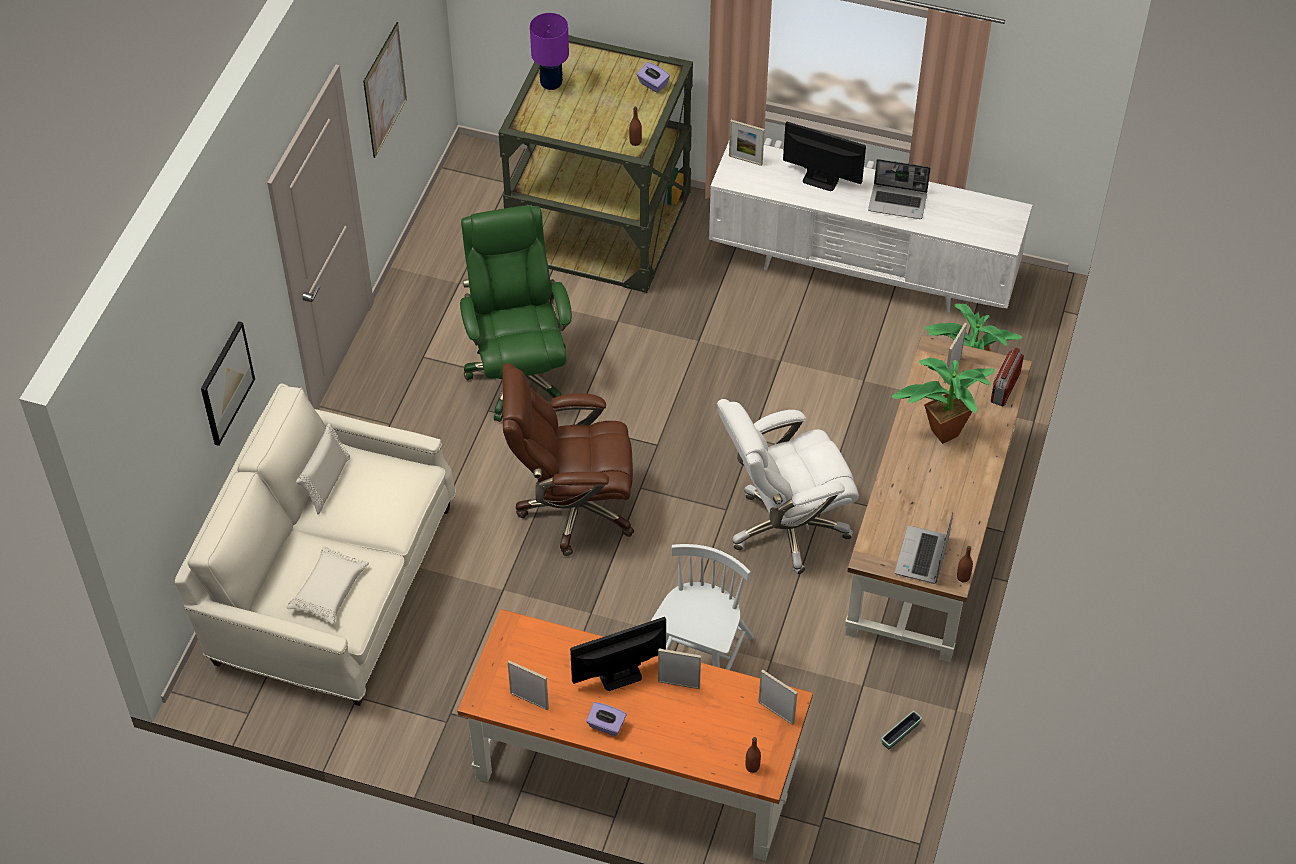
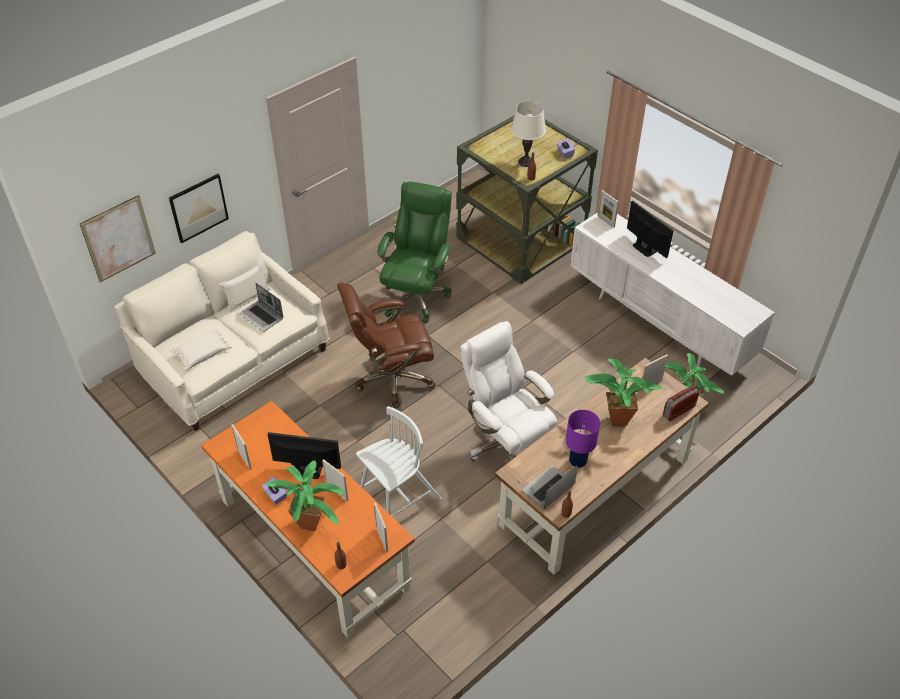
camera: 30 degrees right, 5 degrees down
picture [363,22,407,158] -> picture moved to [80,195,156,282]
brown office chair [502,363,634,556] -> brown office chair turned 45 degrees counterclockwise [337,282,435,408]
purple table lamp [530,13,569,90] -> purple table lamp moved to [566,410,600,468]
white office chair [717,399,859,574] -> white office chair turned 45 degrees clockwise [460,321,557,462]
laptop [868,159,931,219] -> laptop moved to [239,283,284,332]
planter [881,711,922,749] -> none
none -> potted plant [266,460,346,531]
none -> white table lamp [511,101,546,167]

